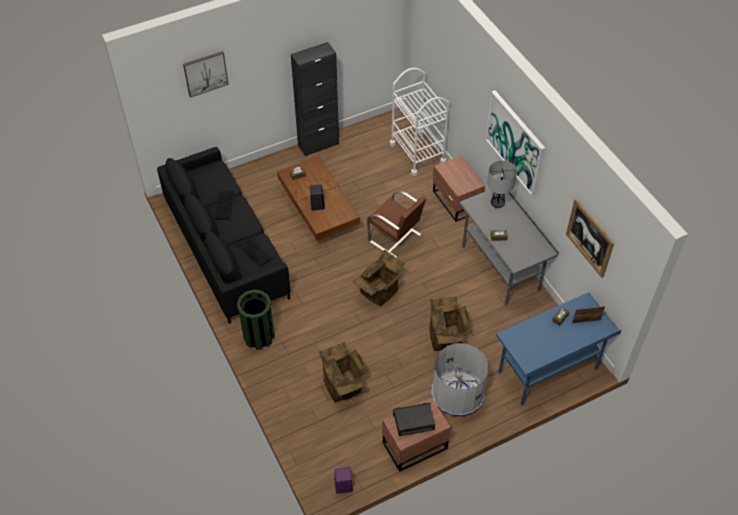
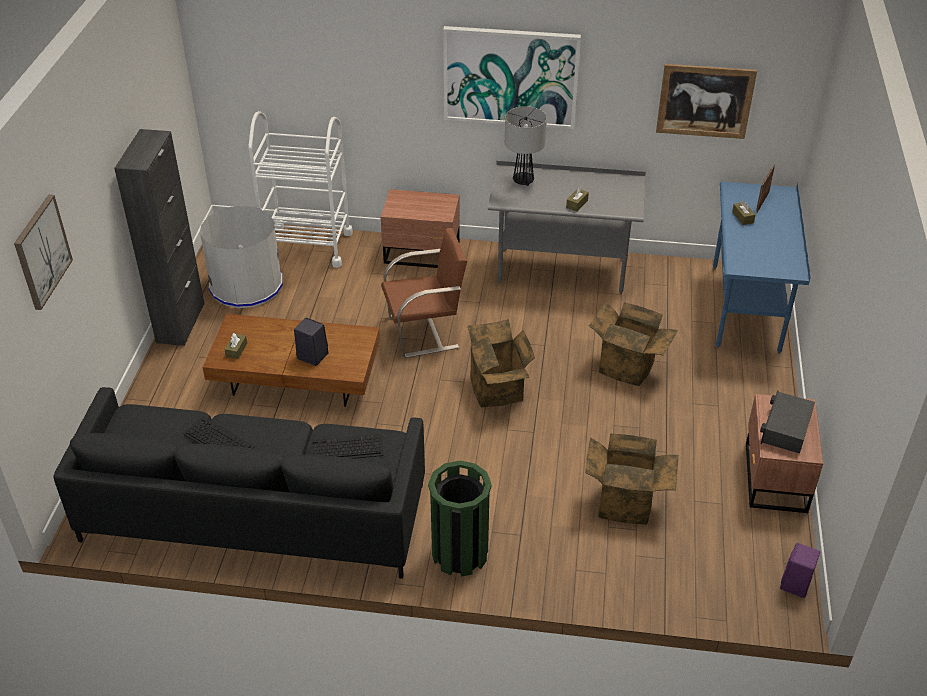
camera: 55 degrees left, 10 degrees down
grey trash can [431,343,488,416] -> grey trash can moved to [200,206,283,308]

